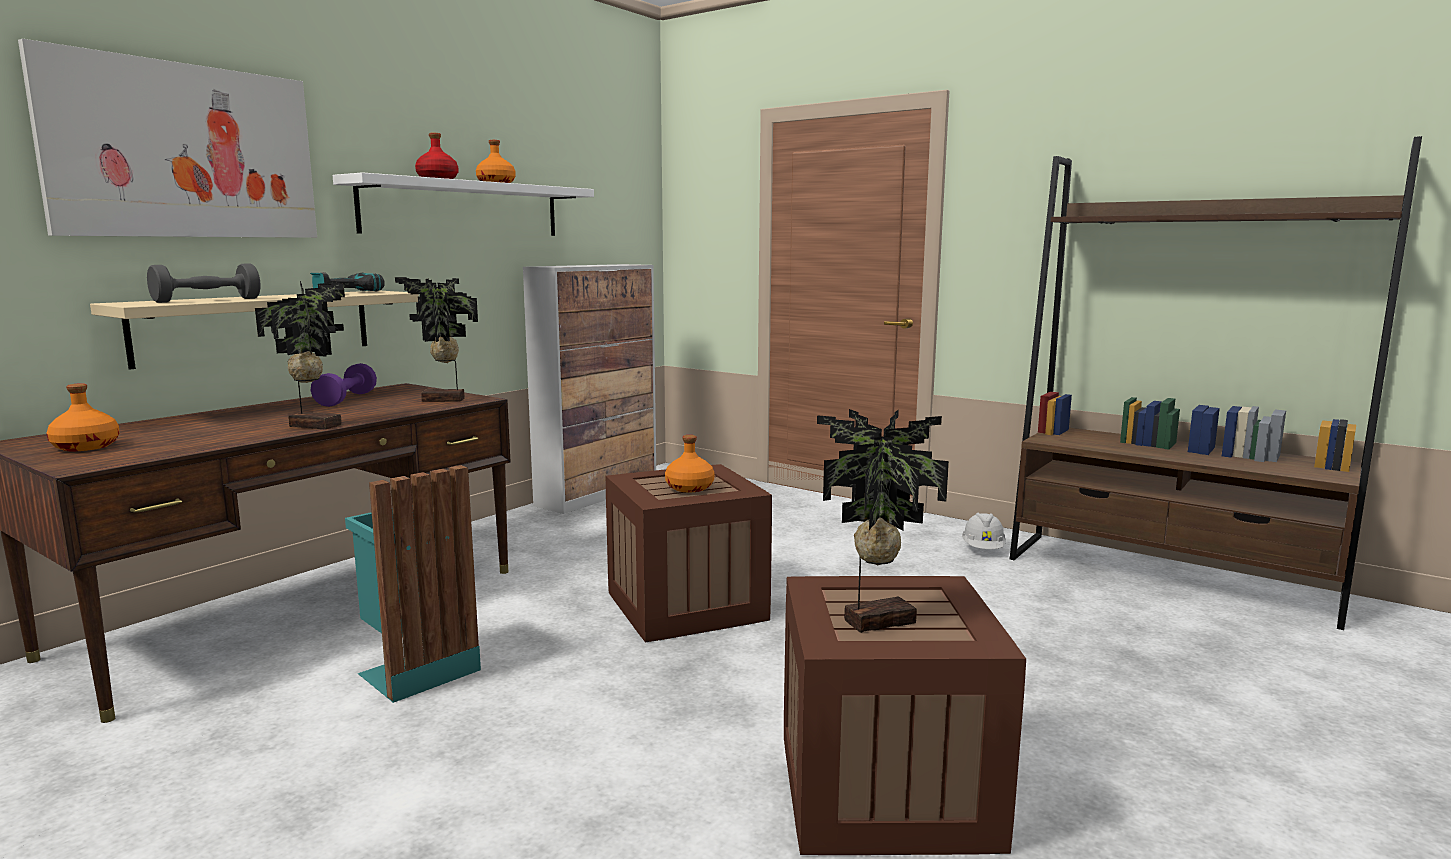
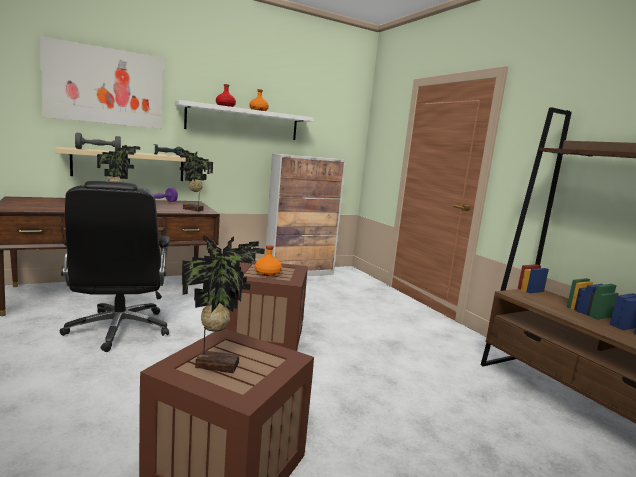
camera: 25 degrees right, 0 degrees up
orange bottle [47,383,119,451] -> none
turquoise trash can [345,465,481,703] -> black office chair [59,181,170,352]
white hard hat [962,513,1006,549] -> none

